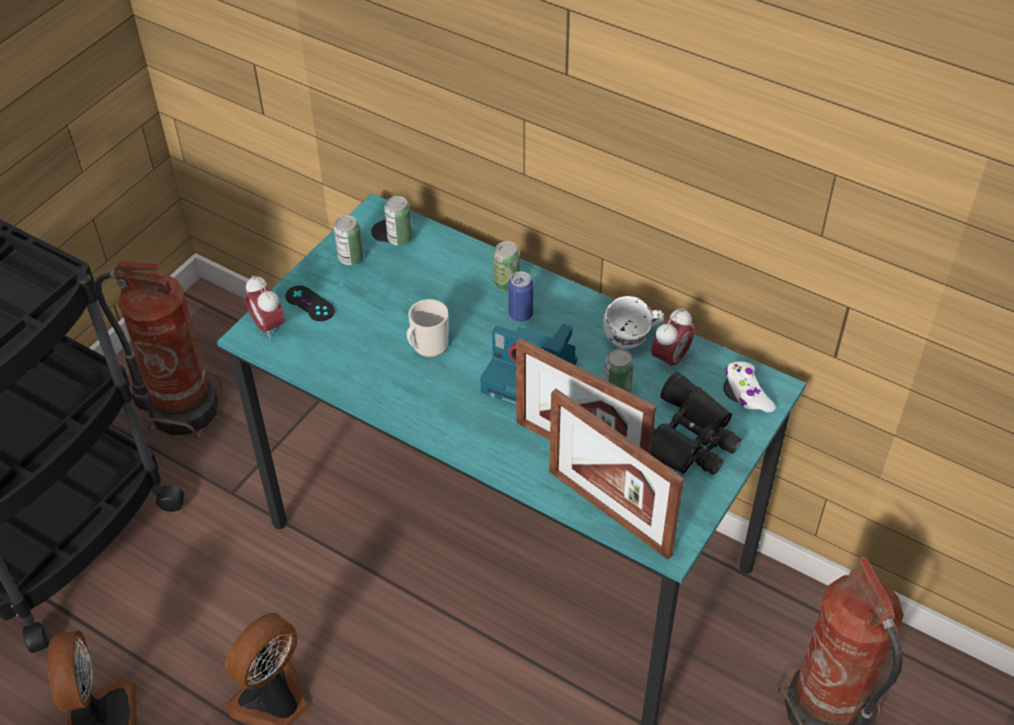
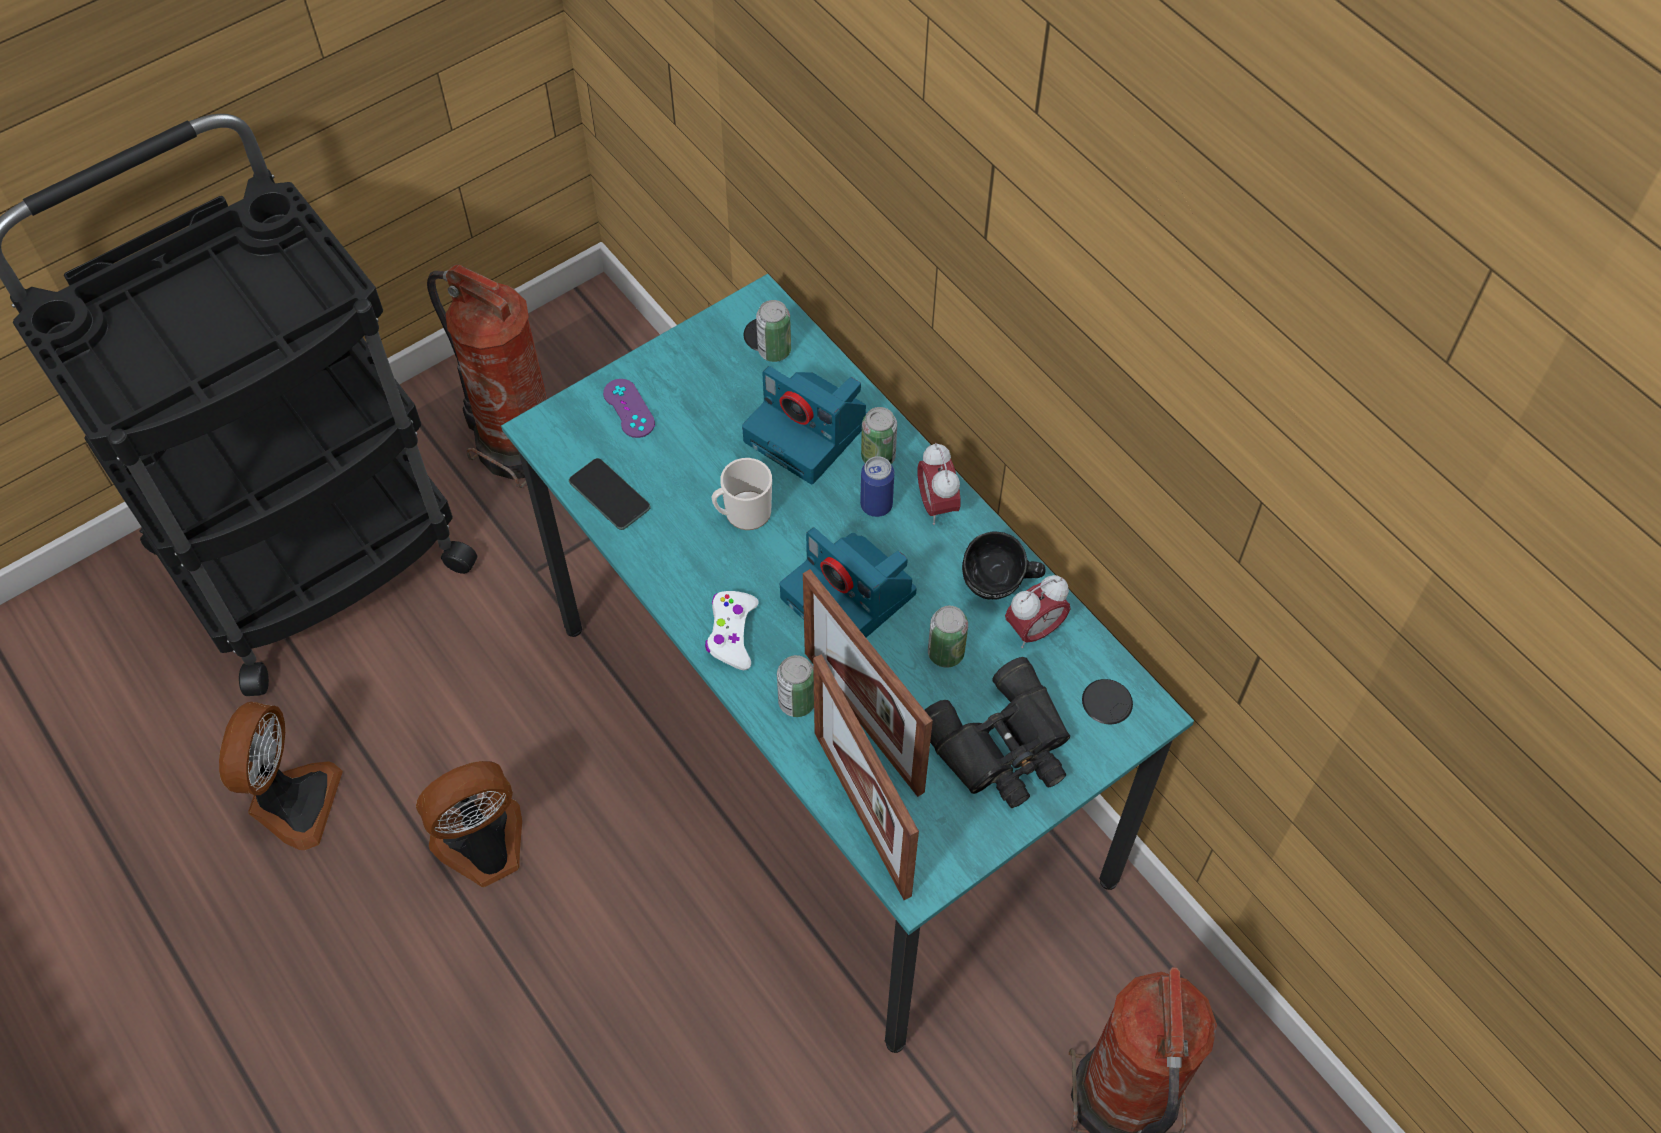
camera: 20 degrees right, 10 degrees up
alarm clock [245,275,285,340] -> alarm clock moved to [917,443,960,525]
black game controller [286,285,335,321] -> purple game controller [603,379,655,438]
can [334,215,364,265] -> can moved to [777,655,814,717]
white mug [603,296,664,349] -> black mug [962,531,1046,600]
white game controller [726,362,776,412] -> white game controller moved to [705,591,759,670]
none -> phone [569,458,651,530]
none -> camera [742,366,867,484]

